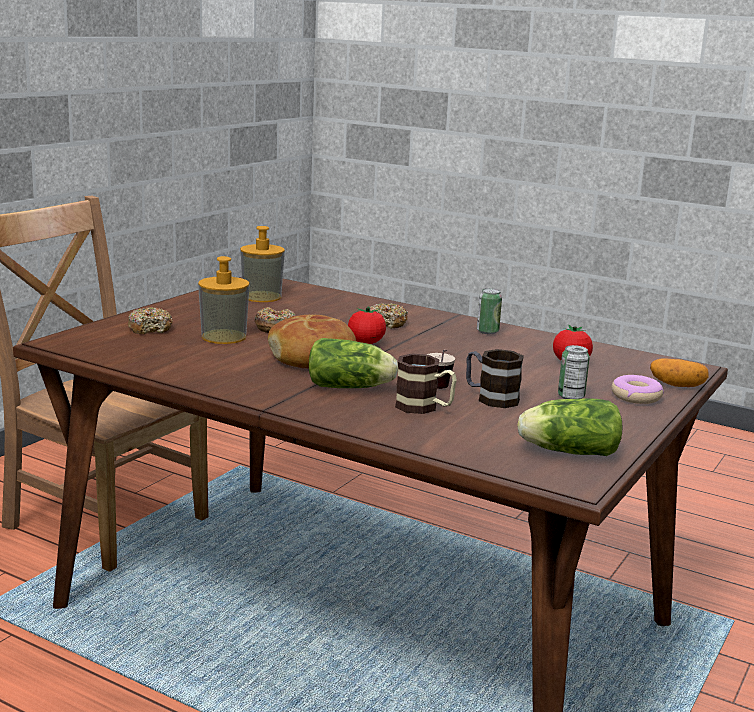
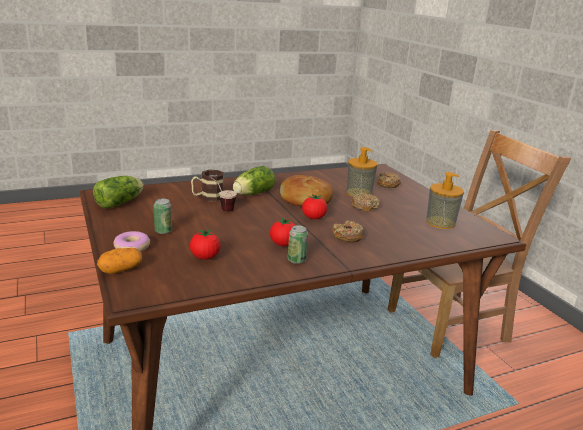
camera: 125 degrees right, 5 degrees up
mug [466,349,524,408] -> none
none -> tomato [270,217,296,246]

